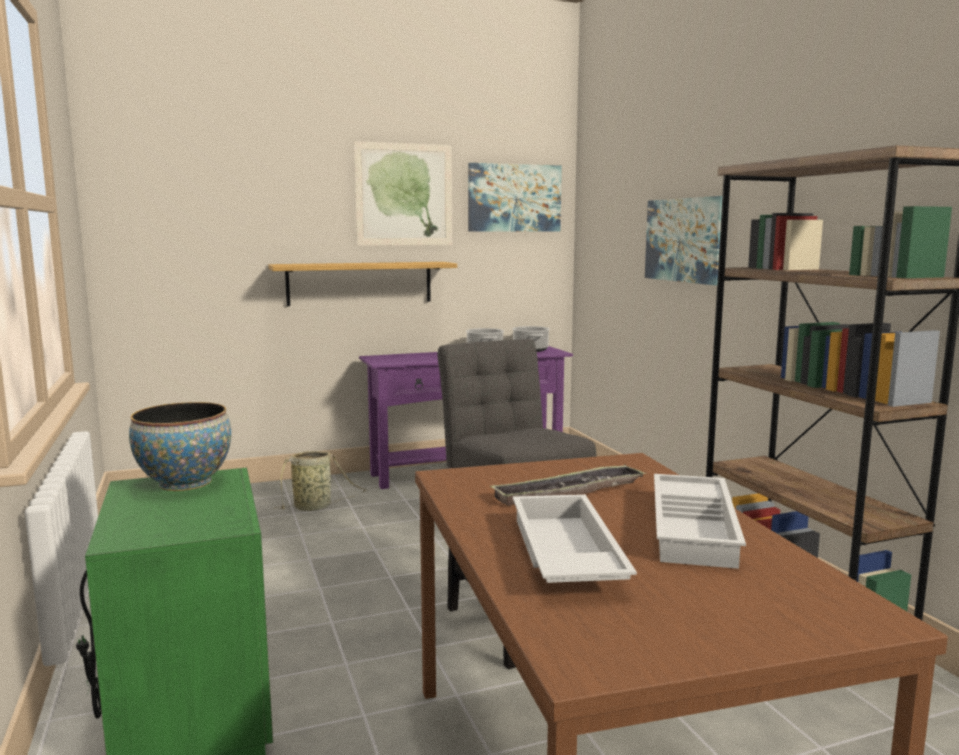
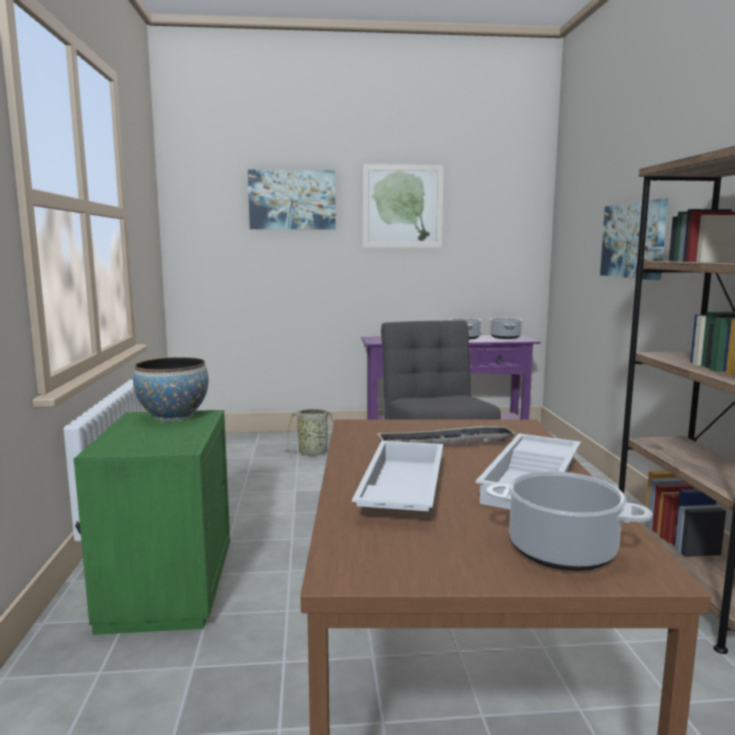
camera: 15 degrees right, 0 degrees up
shelf [268,262,457,306] -> none
picture [468,163,562,232] -> picture moved to [248,170,336,229]
none -> cooking pot [486,471,653,571]

